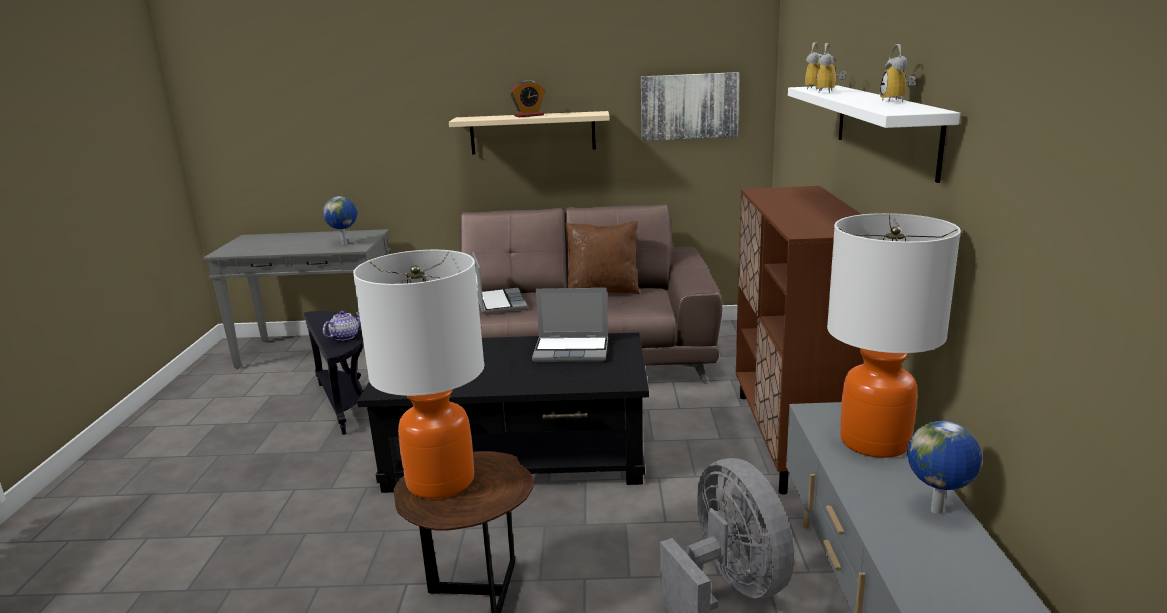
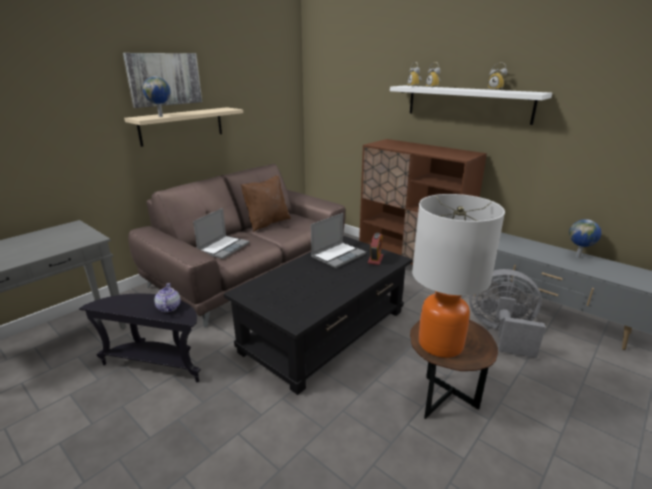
camera: 50 degrees left, 5 degrees up
globe [323,196,357,245] -> globe moved to [143,76,170,117]
laptop [472,252,528,314] -> laptop turned 90 degrees clockwise [193,208,249,259]
alarm clock [510,80,545,117] -> alarm clock moved to [368,233,383,265]
picture [641,72,740,141] -> picture moved to [123,53,202,108]
table lamp [827,213,961,458] -> none

